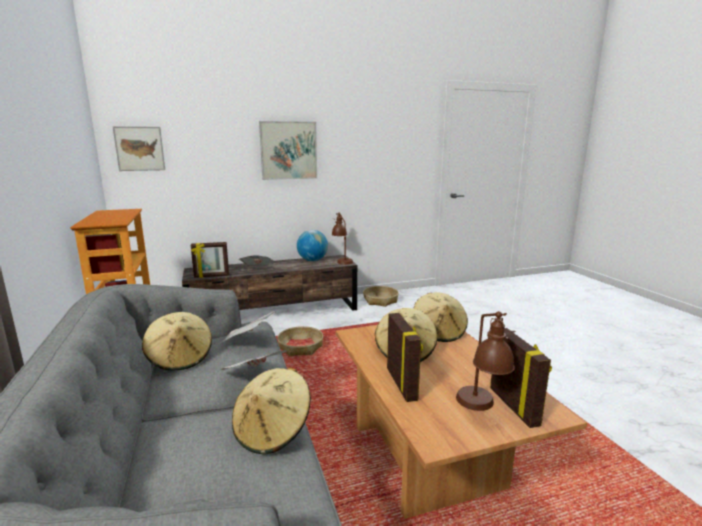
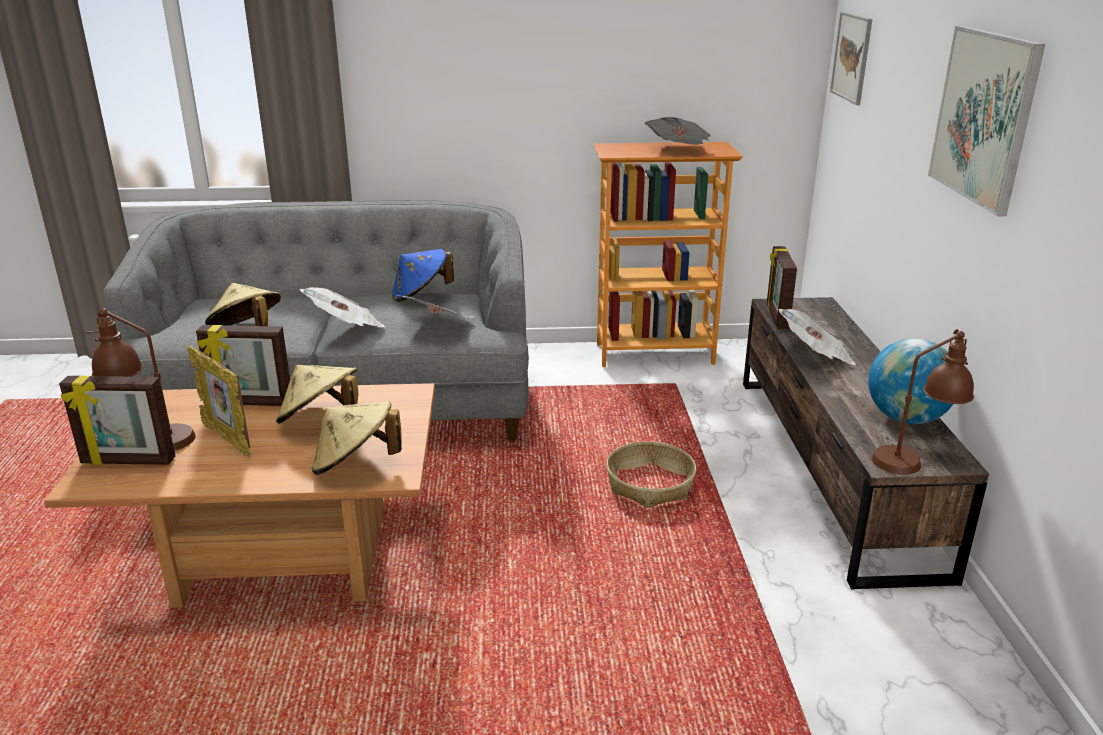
camera: 105 degrees right, 10 degrees up
beige hat [142,312,212,371] -> blue hat [392,249,454,302]
basket [363,286,399,307] -> none
none -> picture frame [187,345,250,457]
none -> newspaper [645,117,710,145]

